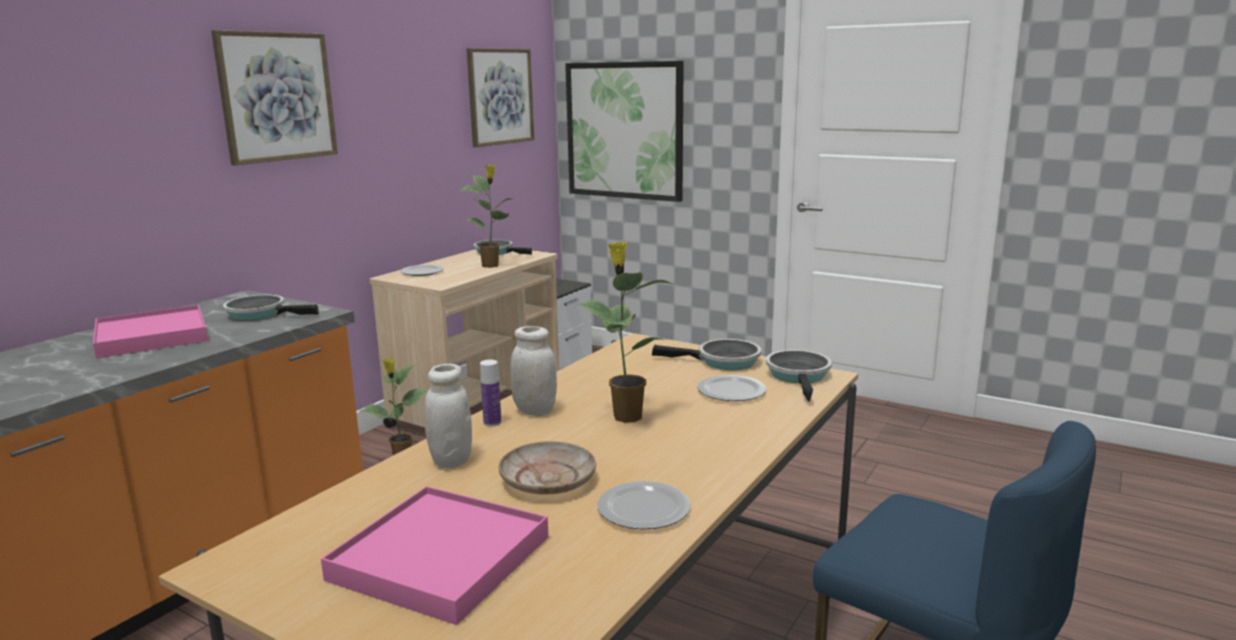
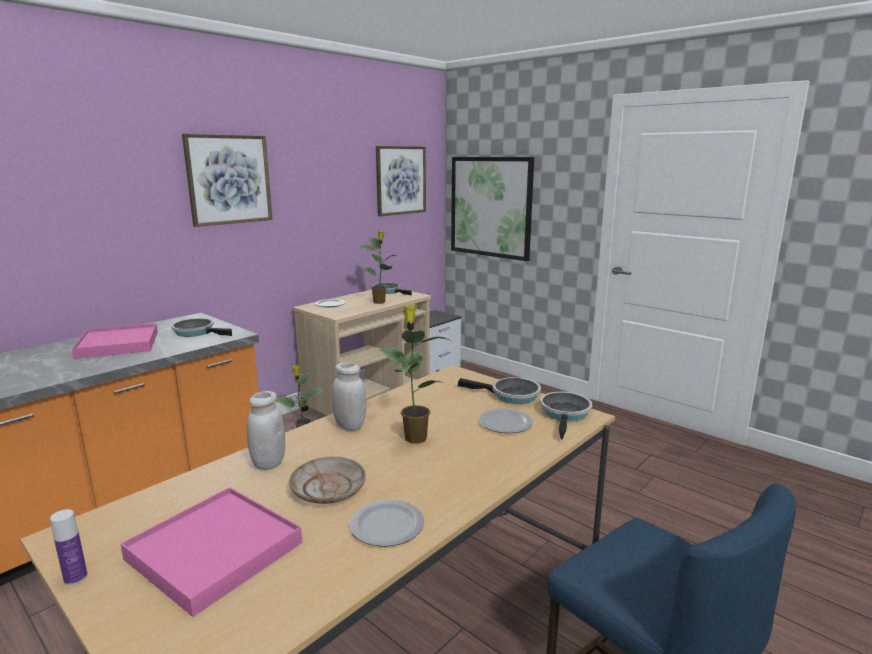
camera: 10 degrees right, 0 degrees up
bottle [480,360,501,427] -> bottle moved to [50,509,88,586]

